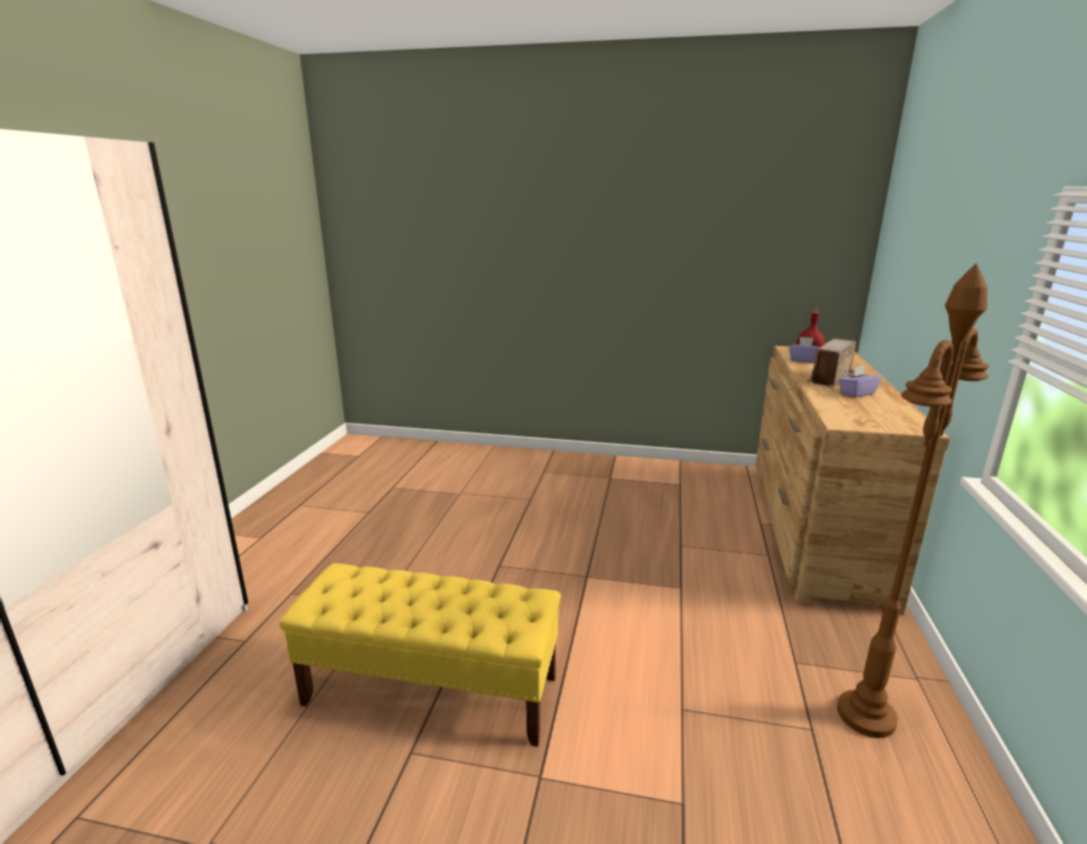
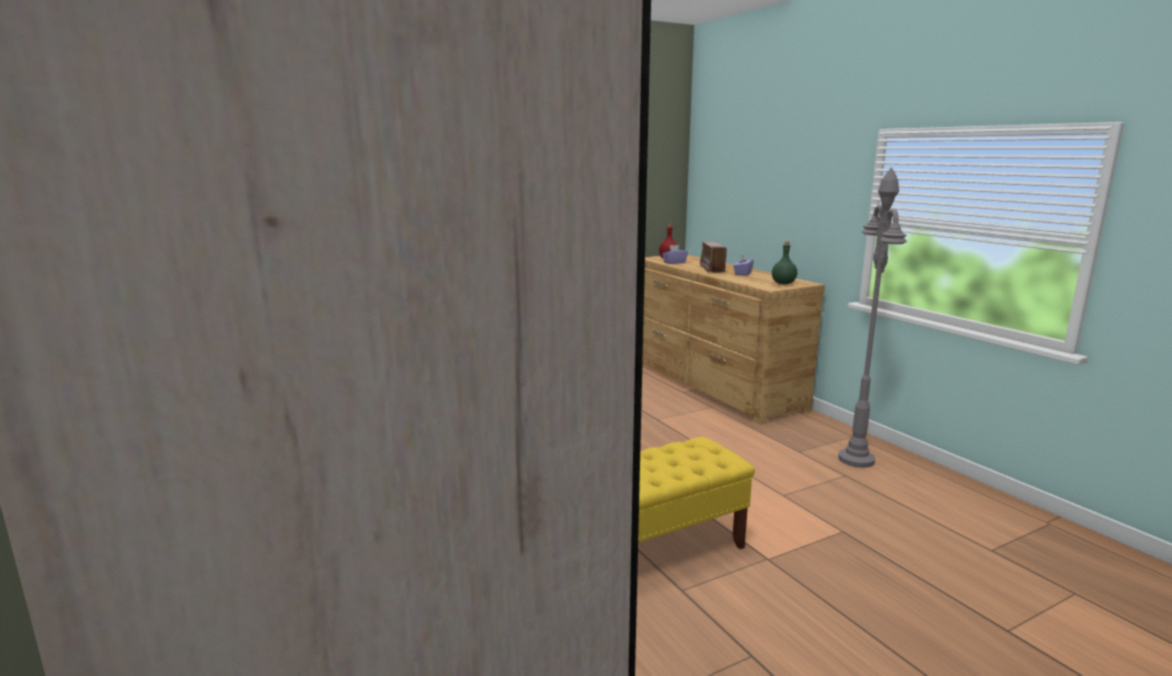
camera: 40 degrees left, 5 degrees down
brown floor lamp [837,263,989,738] -> grey floor lamp [838,167,907,468]
none -> green bottle [772,241,797,284]

